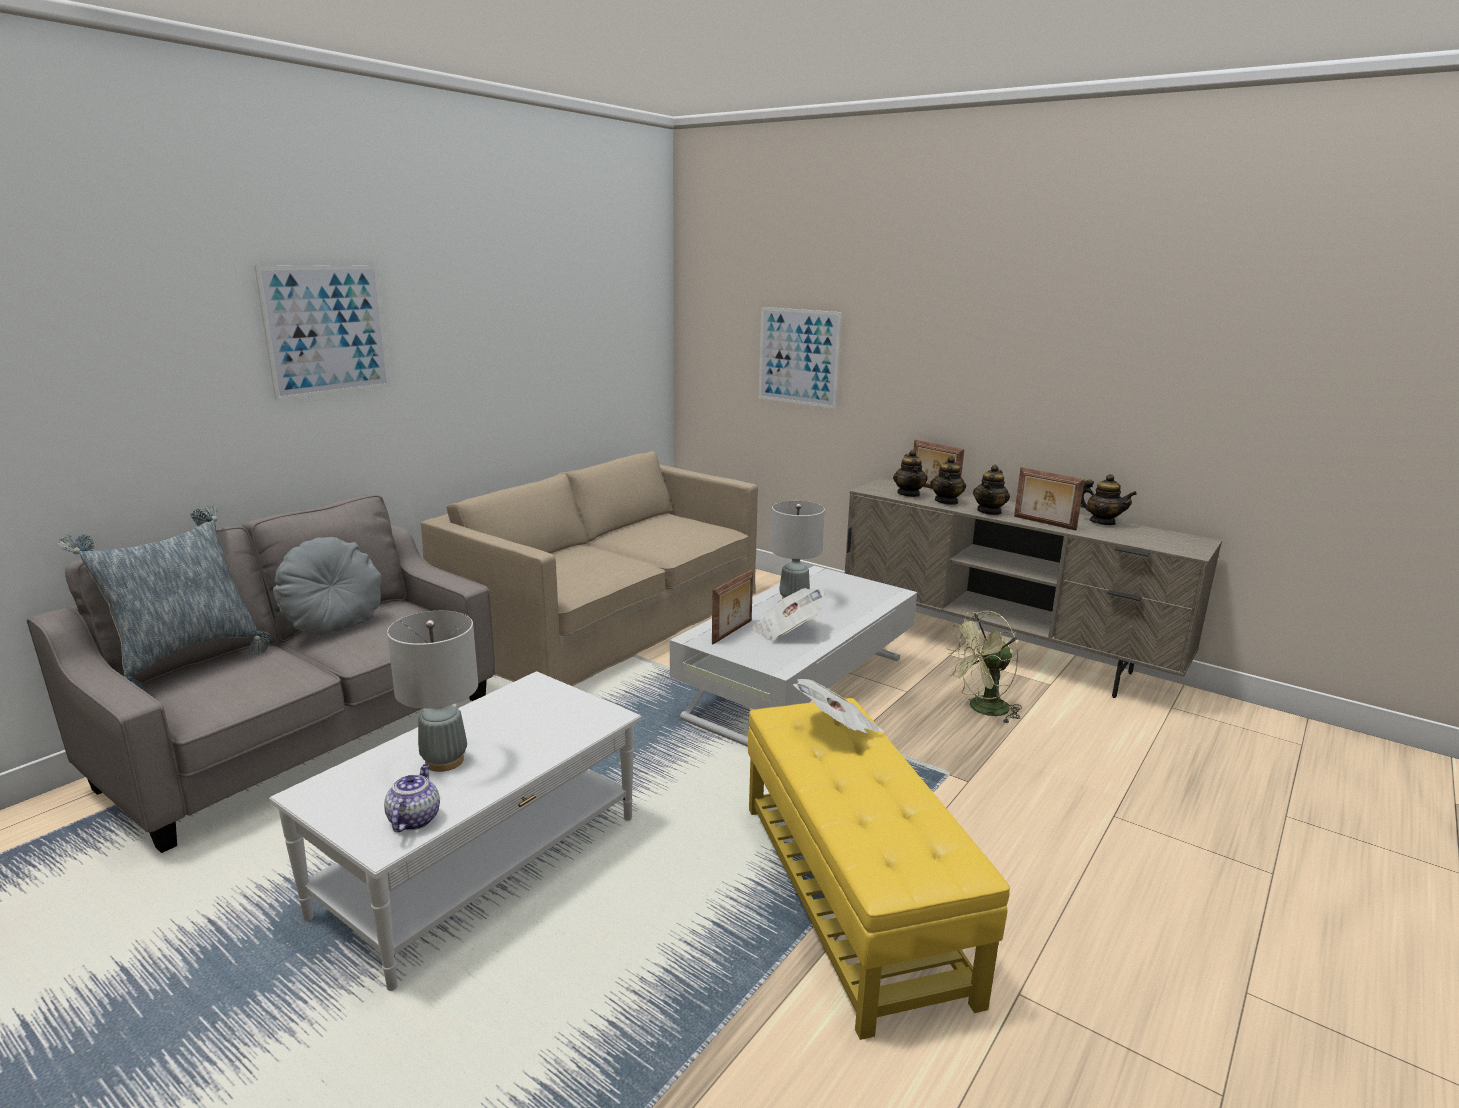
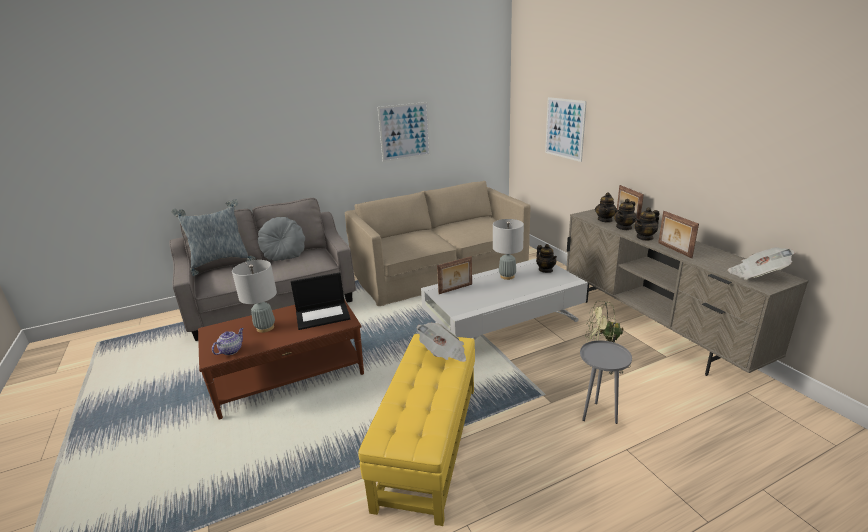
camera: 30 degrees right, 5 degrees up
picture [254,265,391,401] -> picture moved to [378,102,431,162]
white coffee table [269,671,642,991] -> brown coffee table [198,299,364,420]
newspaper [751,588,825,639] -> newspaper moved to [727,247,795,280]
teapot [1081,474,1137,525] -> teapot moved to [536,244,557,273]
none -> laptop [291,272,350,330]
none -> grey side table [580,340,632,424]

